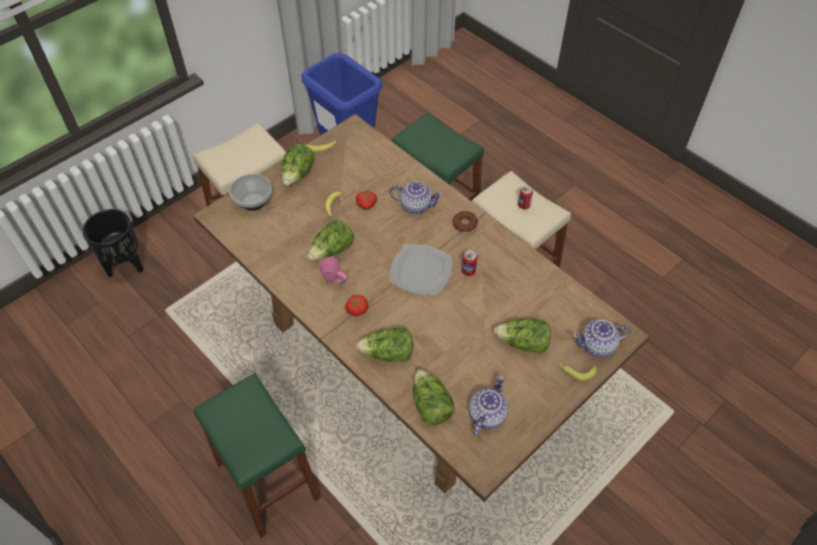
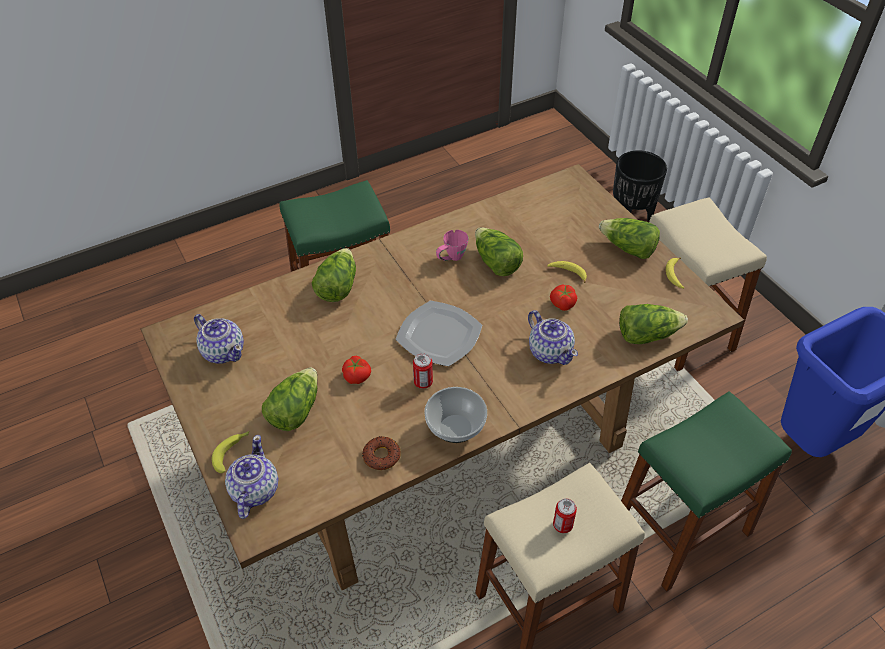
camera: 105 degrees right, 5 degrees down
bowl [229,174,272,211] -> bowl moved to [424,387,487,443]
tomato [345,295,369,316] -> tomato moved to [342,356,371,384]
teapot [390,181,443,214] -> teapot turned 60 degrees counterclockwise [528,310,578,365]
lettuce [413,369,454,426] -> lettuce moved to [619,304,688,344]
donut [453,211,478,232] -> donut moved to [362,436,401,470]

